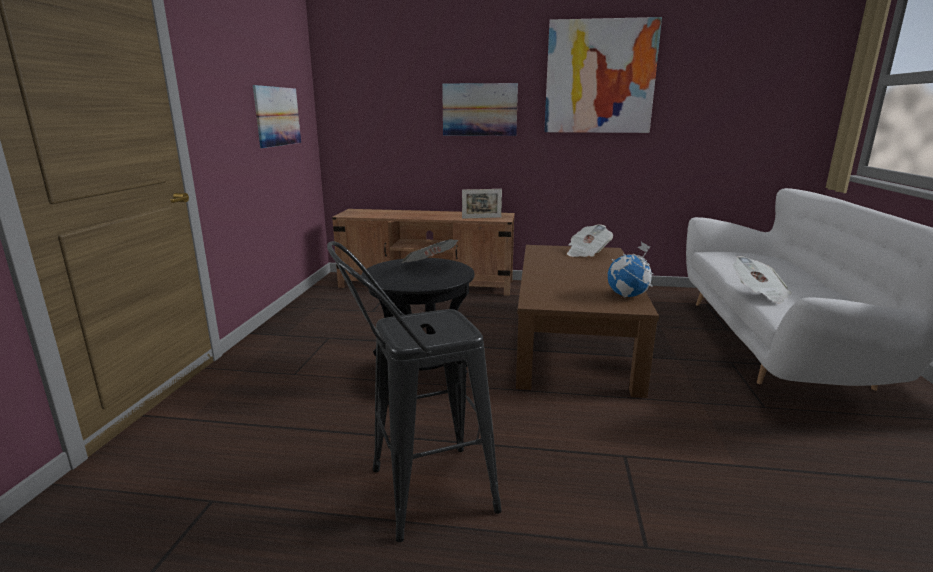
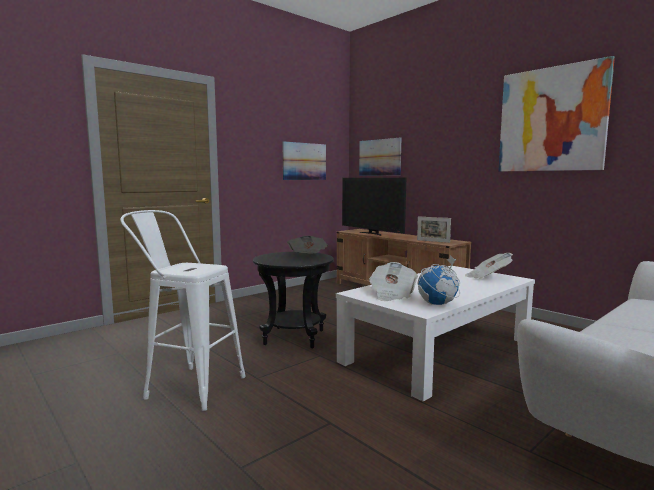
camera: 40 degrees right, 10 degrees down
black stool [327,241,502,542] -> white stool [120,210,246,411]
picture [442,83,518,136] -> picture moved to [359,137,401,176]
brown coffee table [516,245,659,398] -> white coffee table [336,266,535,402]
newspaper [733,256,791,304] -> newspaper moved to [369,262,418,301]
none -> television [342,178,406,236]

